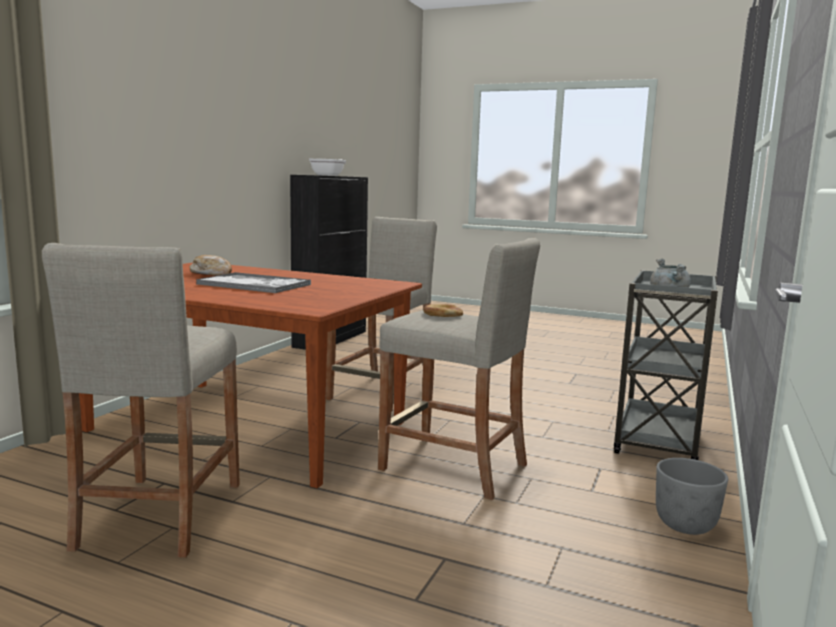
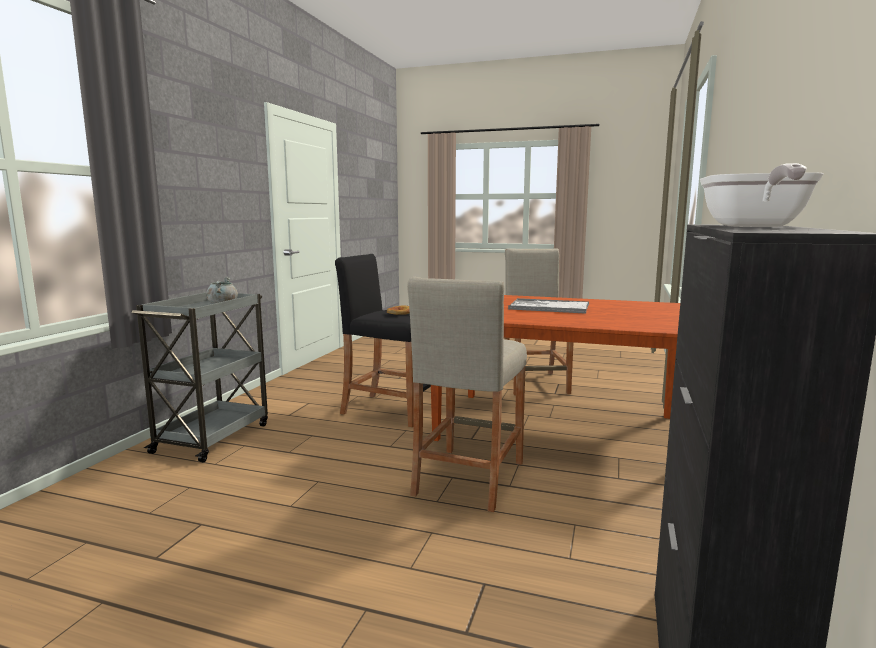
camera: 175 degrees right, 0 degrees up
bread [189,255,232,276] -> none
beige stool [378,238,540,500] -> black stool [335,254,431,427]
grey planter [656,458,728,535] -> none

